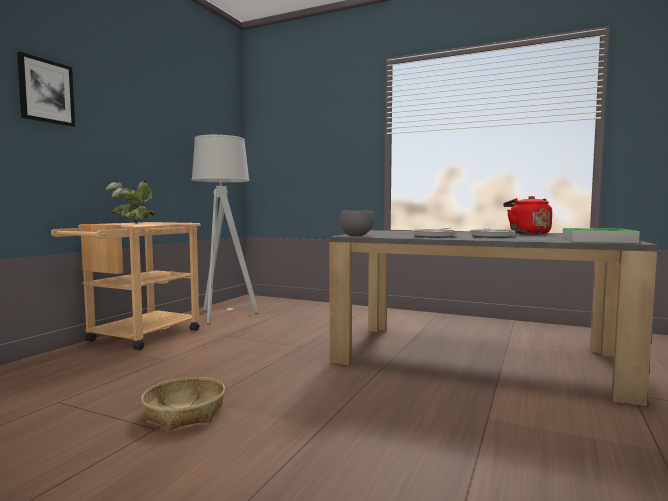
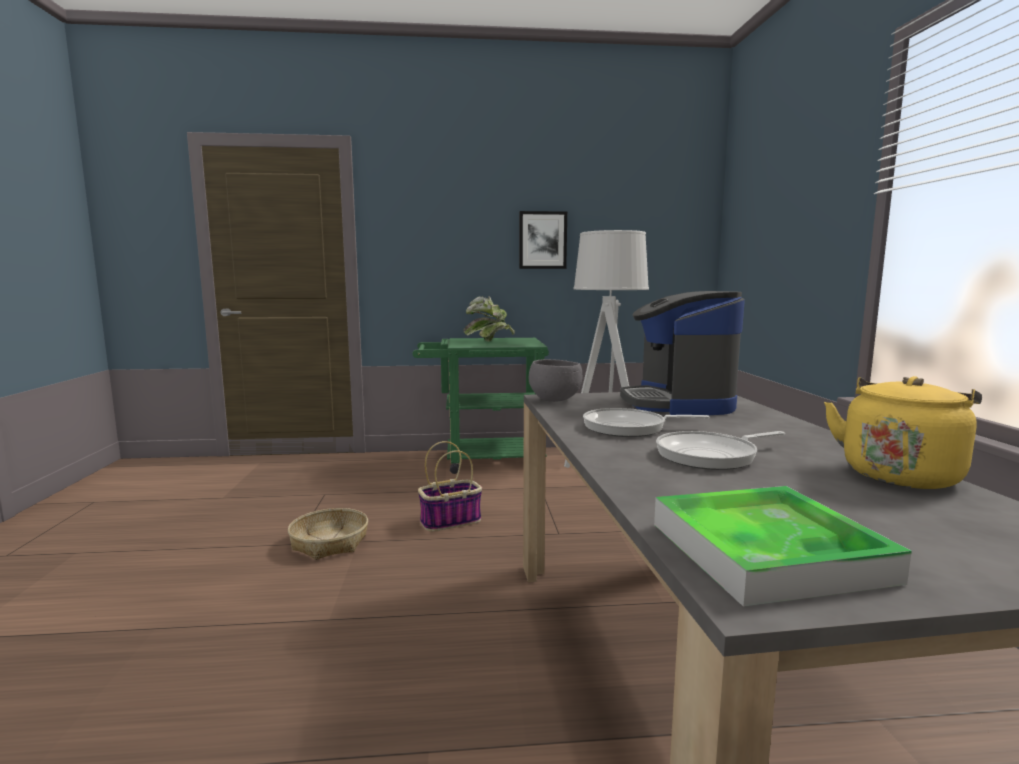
camera: 60 degrees right, 5 degrees up
picture [17,52,75,127] -> picture moved to [519,211,567,269]
beige cart [51,222,201,351] -> green cart [413,338,549,474]
red kettle [503,196,552,234] -> yellow kettle [824,376,982,489]
none -> basket [418,441,482,531]
none -> coffee machine [620,291,745,415]

